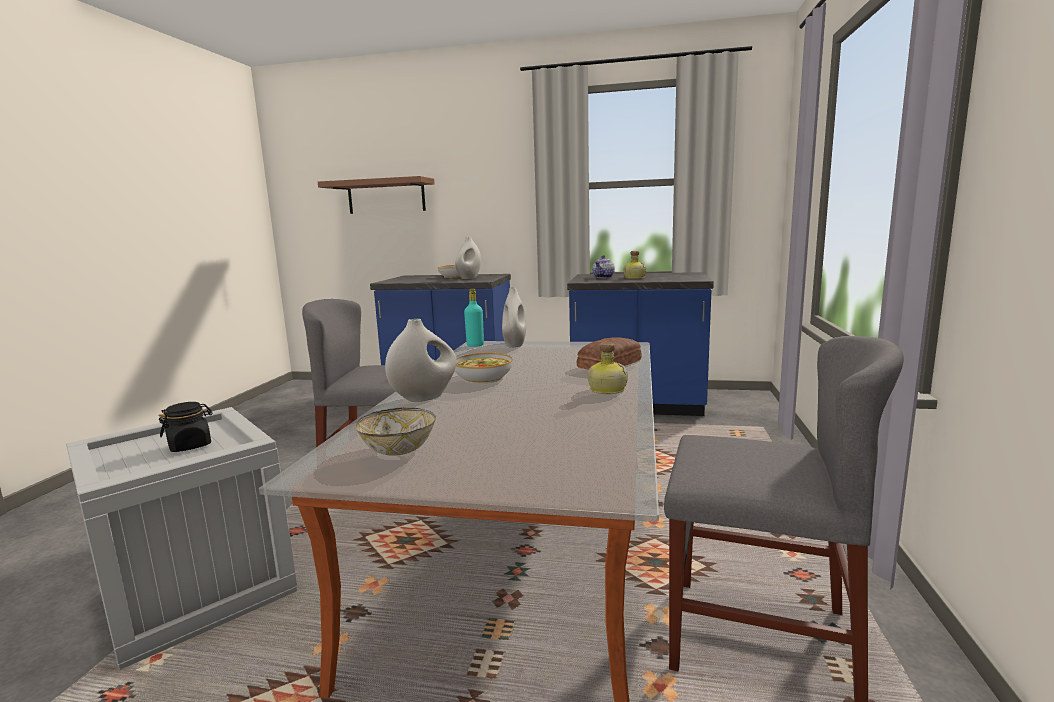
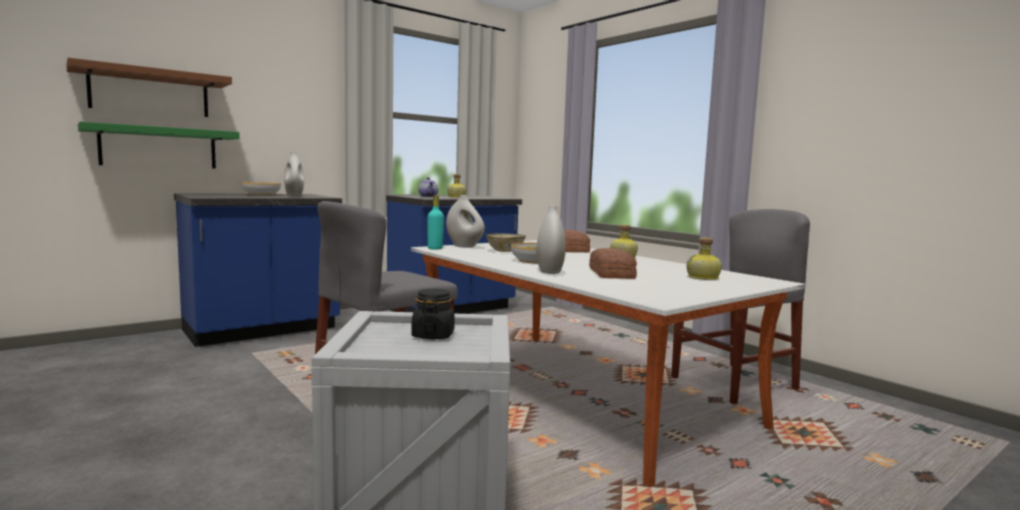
camera: 50 degrees left, 5 degrees down
bowl [356,408,436,456] -> bowl moved to [486,233,526,252]
none -> green shelf [78,121,240,168]
none -> bread [589,248,637,279]
none -> bottle [687,238,722,280]

